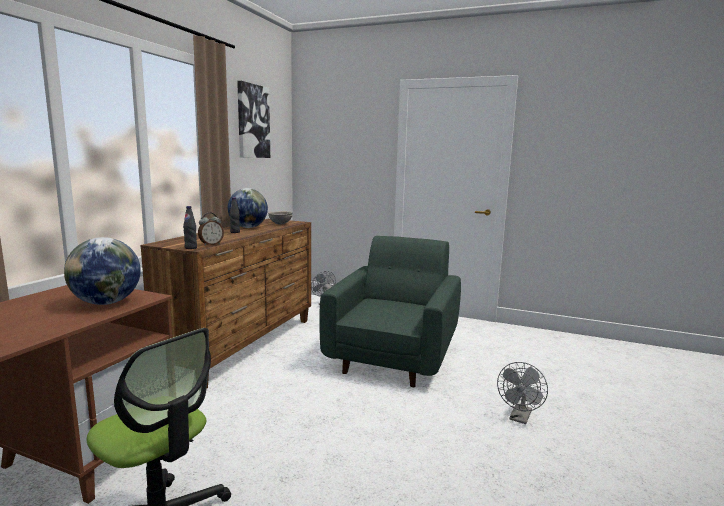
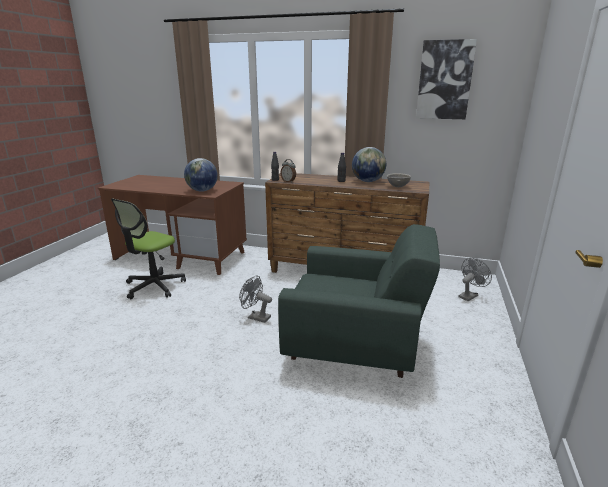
camera: 85 degrees right, 10 degrees up
grey fan [497,362,548,424] -> grey fan moved to [239,276,272,323]

